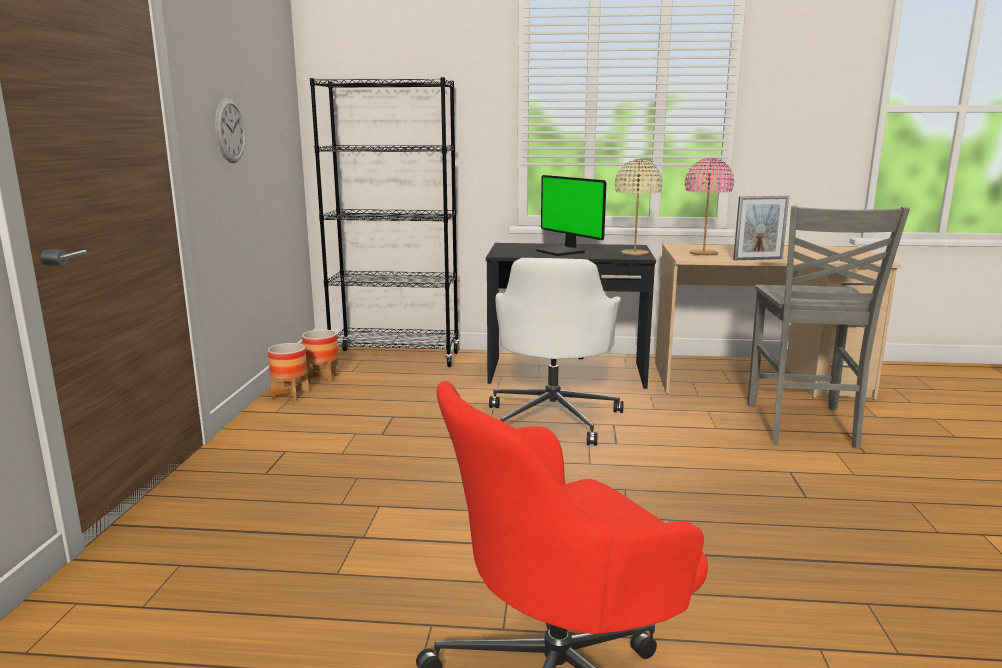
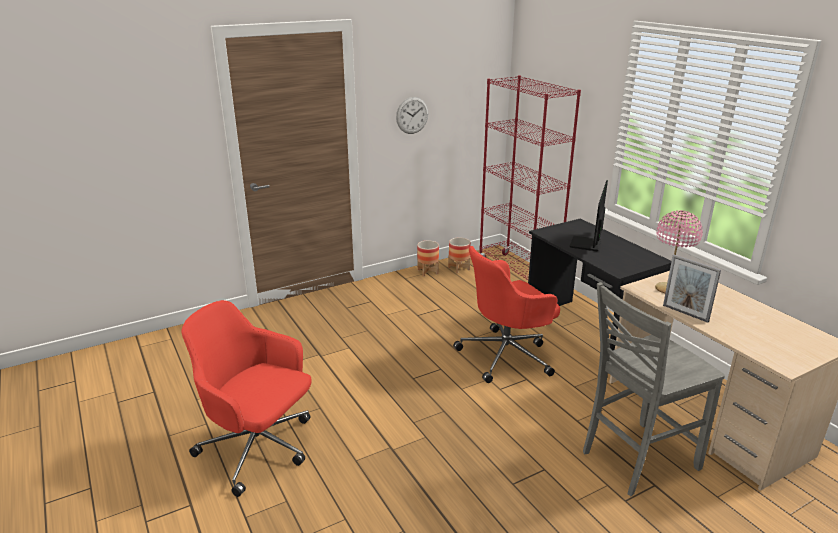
camera: 55 degrees right, 10 degrees up
black bookcase [310,77,460,367] -> red bookcase [479,75,581,280]
white office chair [489,258,623,445] -> red office chair [453,246,560,383]
beige table lamp [615,159,662,255] -> none

